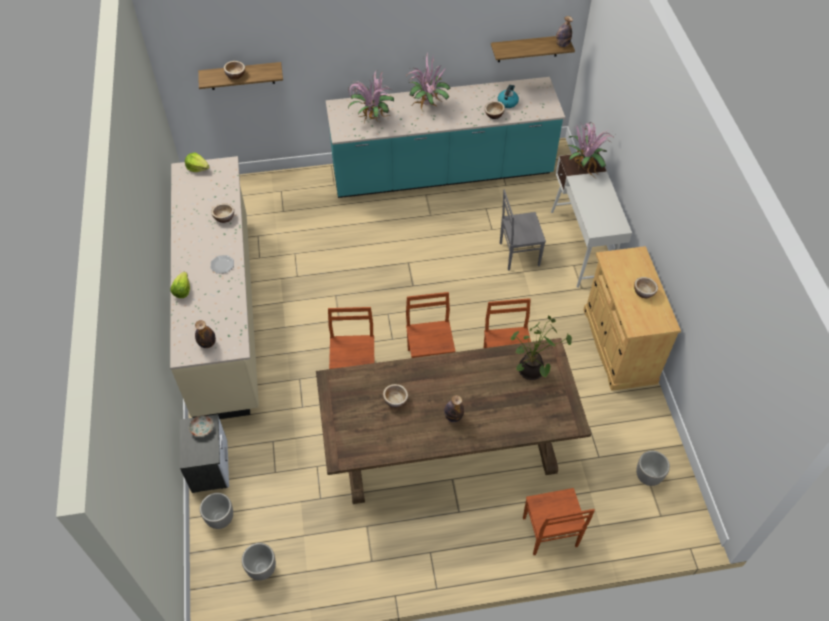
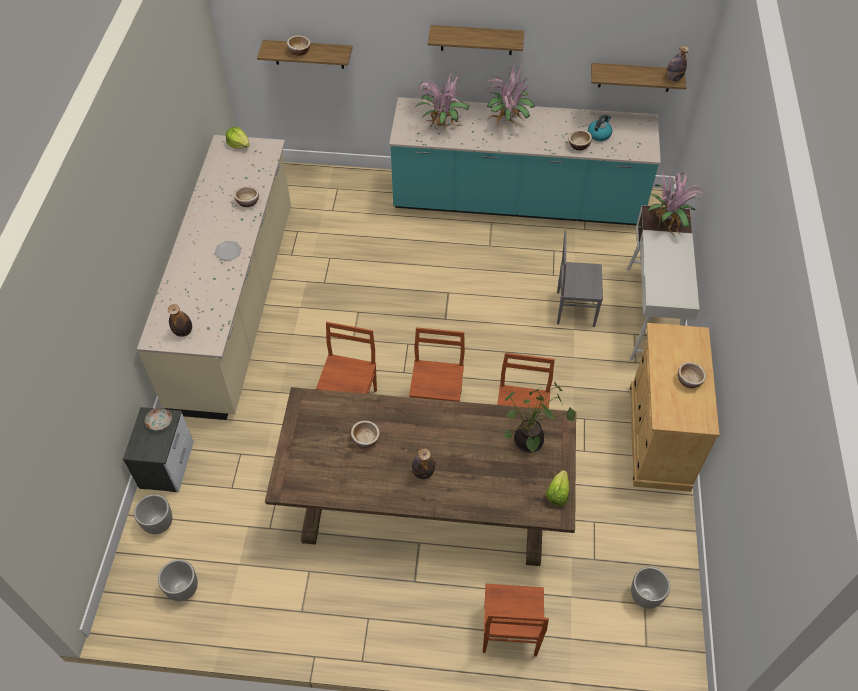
camera: 15 degrees right, 0 degrees up
lettuce [170,272,190,298] -> lettuce moved to [546,470,569,506]
none -> shelf [427,25,524,55]

